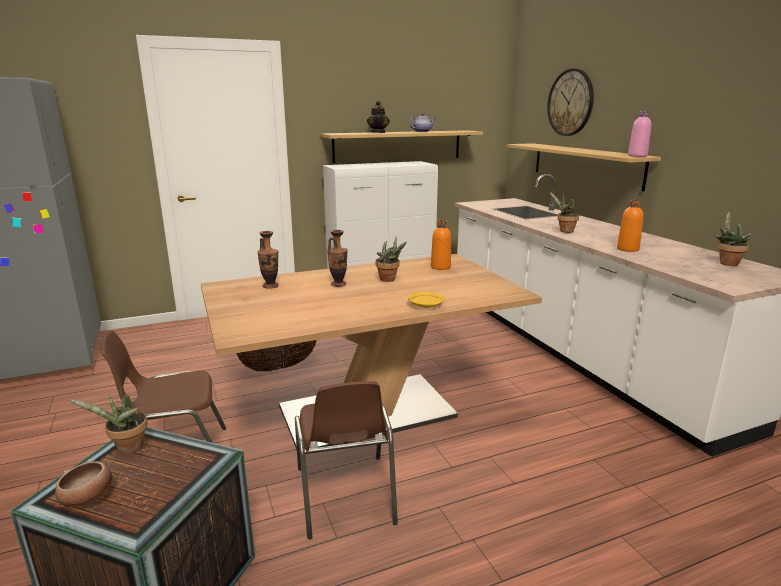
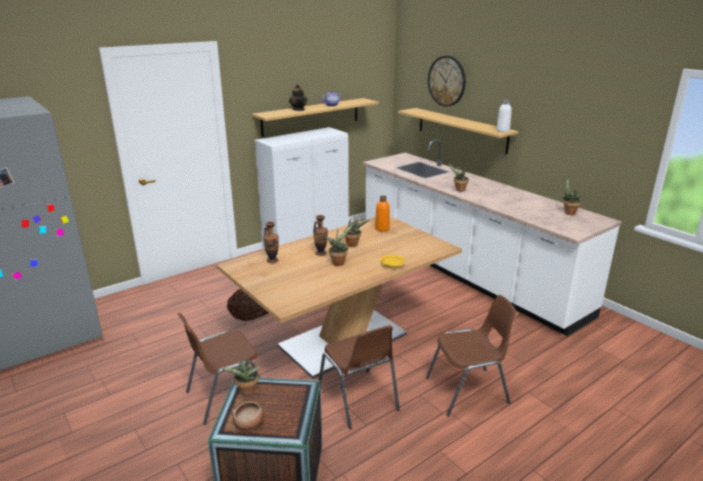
camera: 15 degrees left, 5 degrees up
orange bottle [617,200,644,252] -> none
pink bottle [628,111,651,157] -> white bottle [496,100,512,132]
none -> potted plant [324,225,352,266]
none -> brown chair [426,295,517,416]

